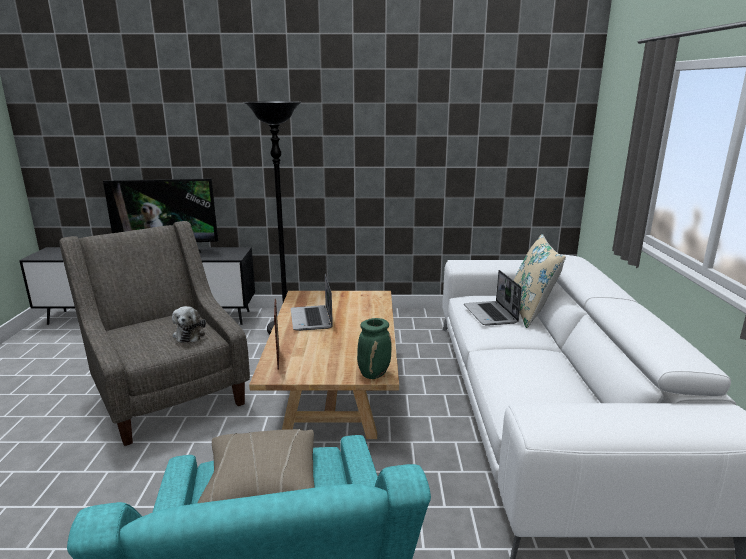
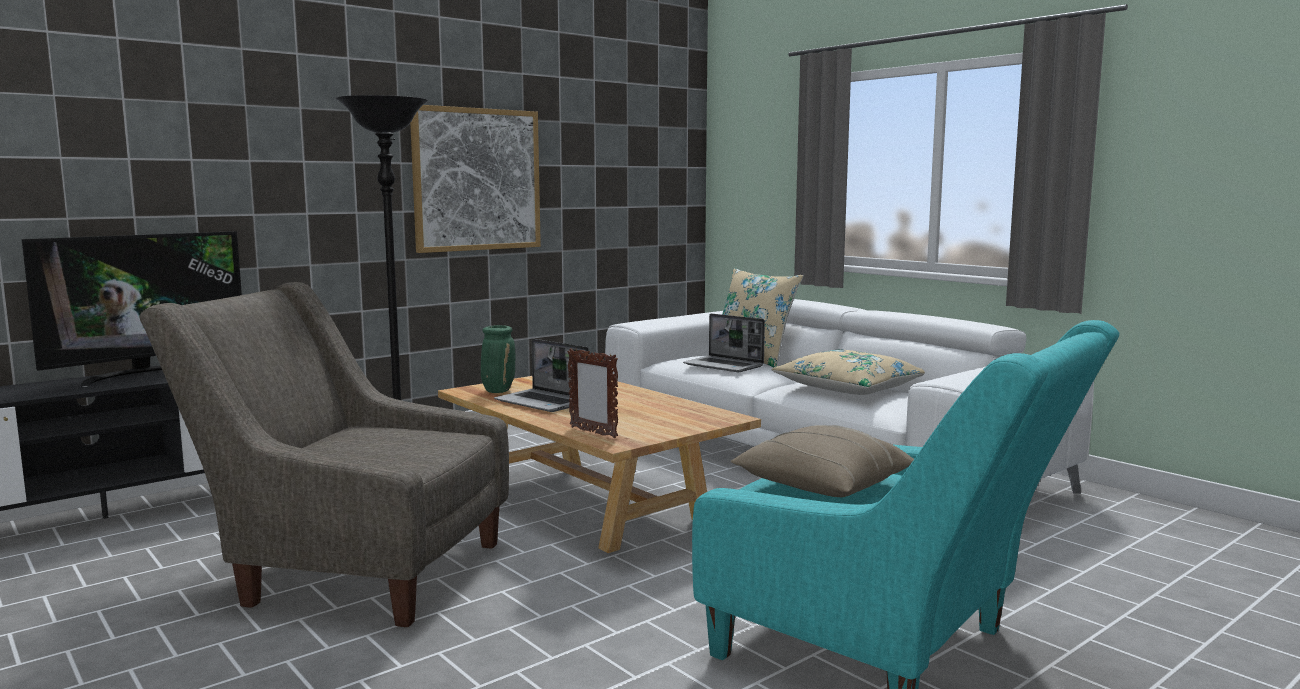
camera: 40 degrees left, 10 degrees down
plush toy [172,306,206,343] -> none
green vase [357,318,392,379] -> green vase moved to [481,325,515,393]
none -> picture [410,105,541,253]
none -> beige pillow [772,350,925,395]

